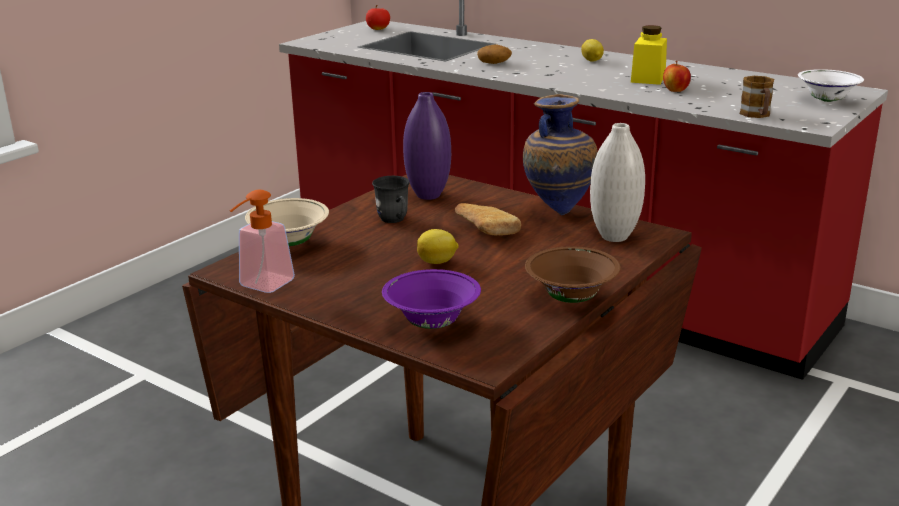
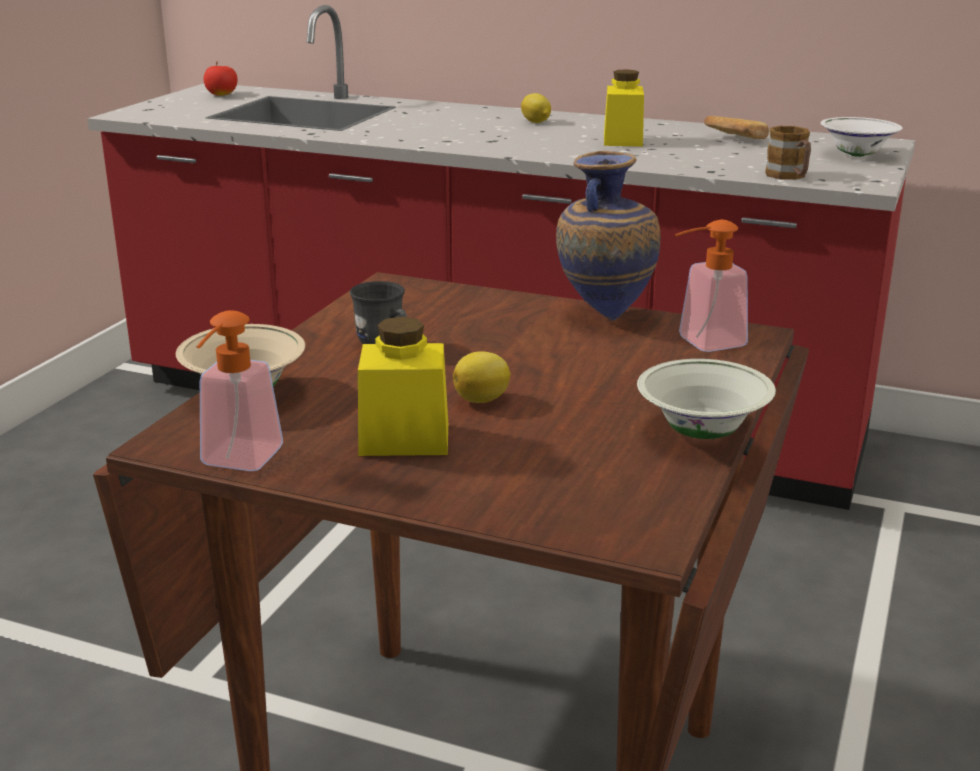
camera: 15 degrees left, 0 degrees up
purple bowl [382,269,481,329] -> none
purple vase [403,92,451,200] -> none
bread [455,203,521,235] -> bread moved to [704,116,769,139]
potato [477,44,512,64] -> none
brown bowl [525,246,621,303] -> white bowl [637,359,776,439]
white vase [590,123,645,242] -> soap dispenser [675,220,748,352]
apple [663,61,691,92] -> none
none -> yellow jar [358,317,448,456]

